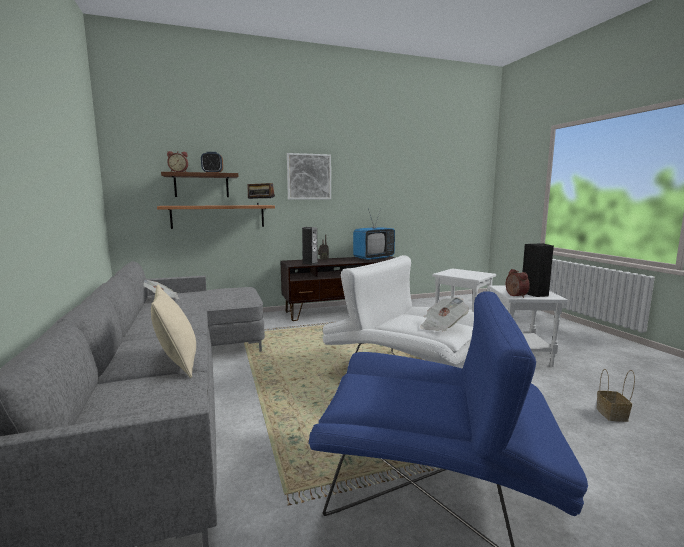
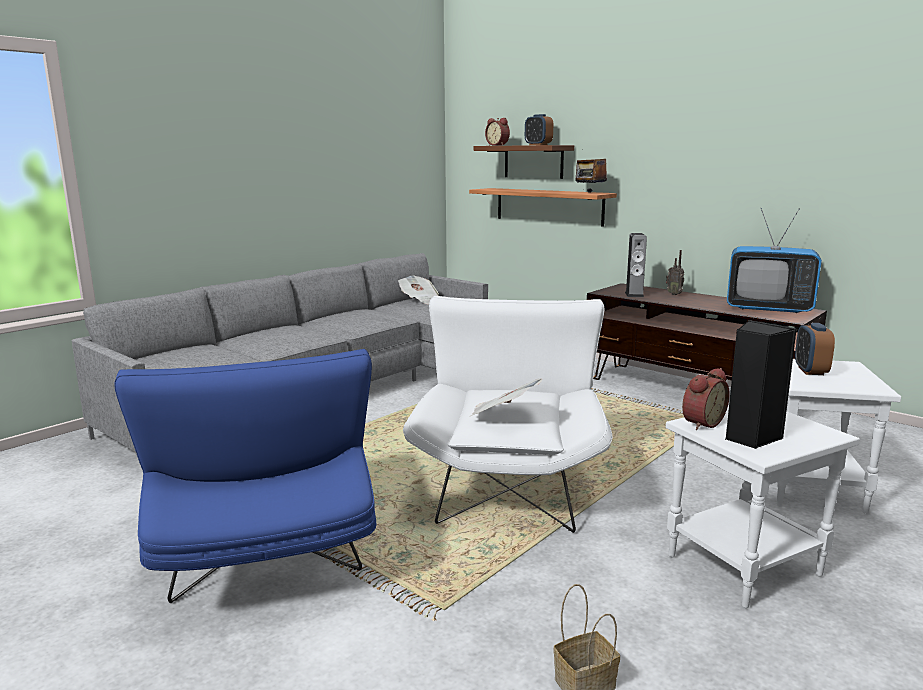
camera: 60 degrees right, 5 degrees up
beige pillow [151,285,196,378] -> none
picture [287,153,331,199] -> none
none -> alarm clock [795,323,835,375]

